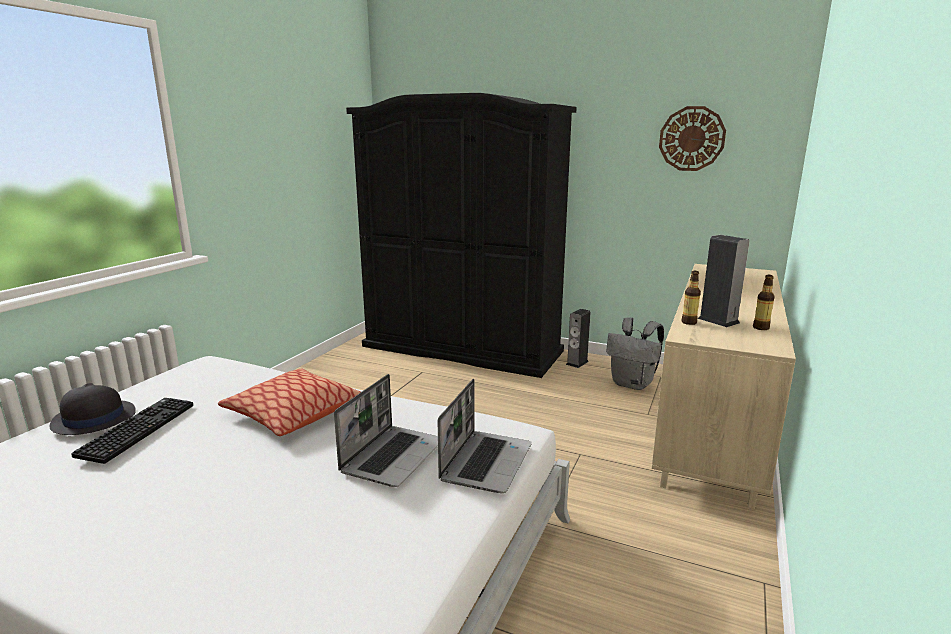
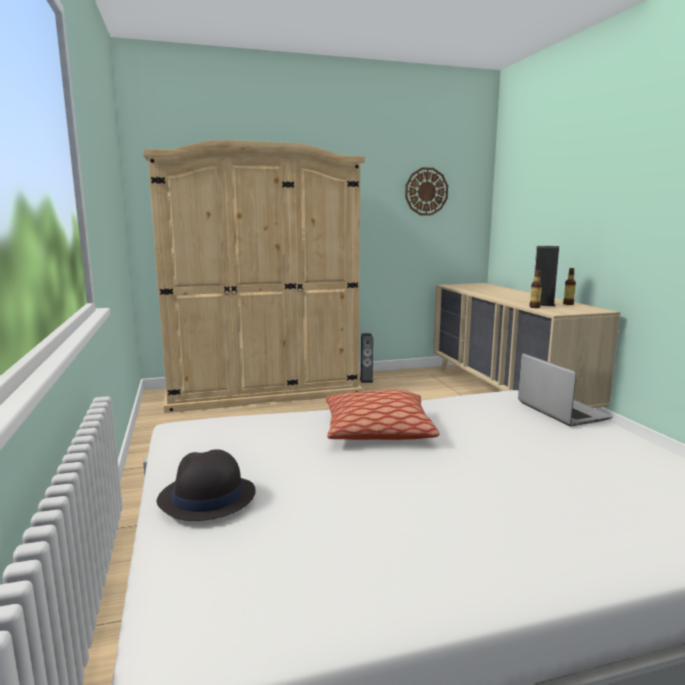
camera: 40 degrees left, 5 degrees down
keyboard [71,398,193,464] -> none
laptop [334,374,438,487] -> none
black wardrobe [346,93,577,378] -> beige wardrobe [143,140,365,413]
grey backpack [606,317,664,390] -> none

